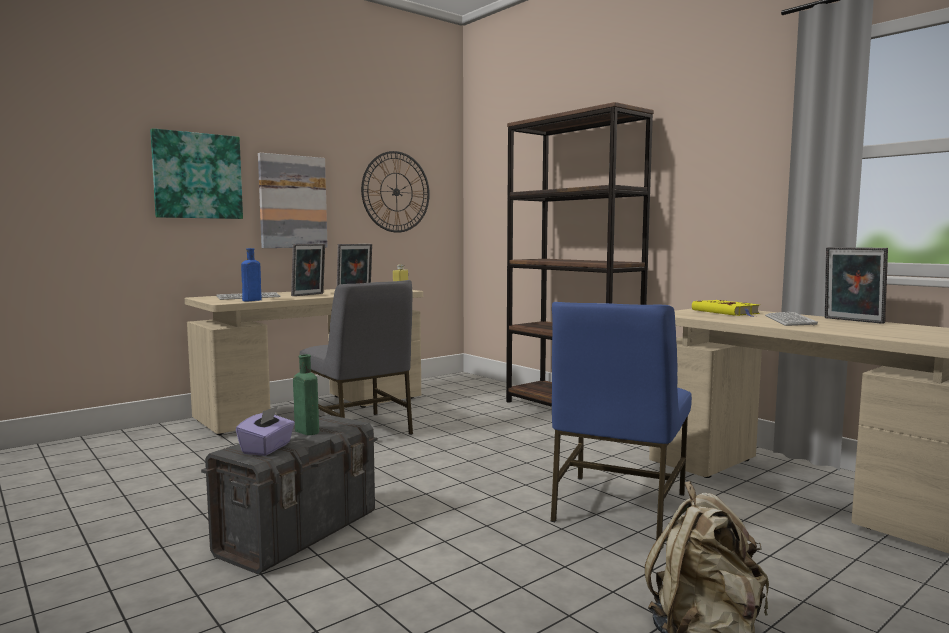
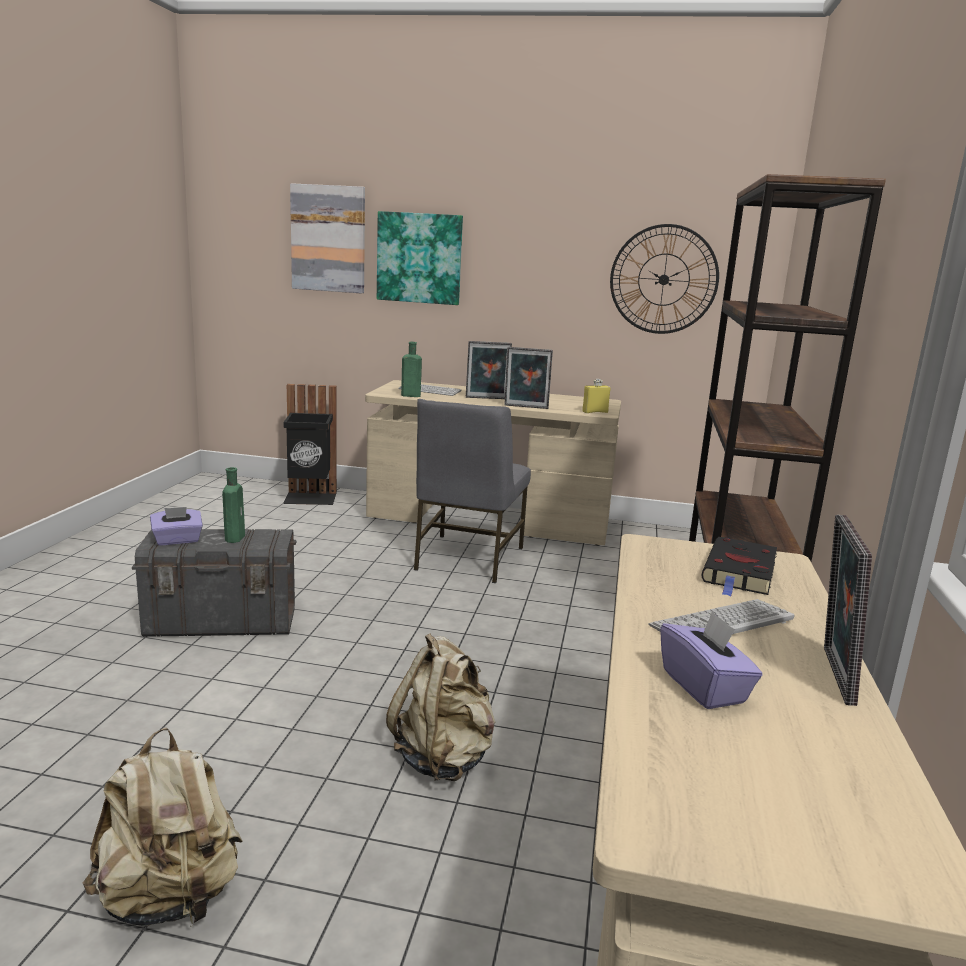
camera: 50 degrees right, 10 degrees up
blue bottle [241,248,261,301] -> green bottle [401,342,422,397]
picture [258,153,328,248] -> picture moved to [290,183,365,293]
blue chair [551,302,692,541] -> beige backpack [386,633,496,781]
yellow book [692,300,760,317] -> black book [702,537,777,597]
none -> black trash can [283,384,337,505]
none -> purple tissue box [660,611,763,709]

